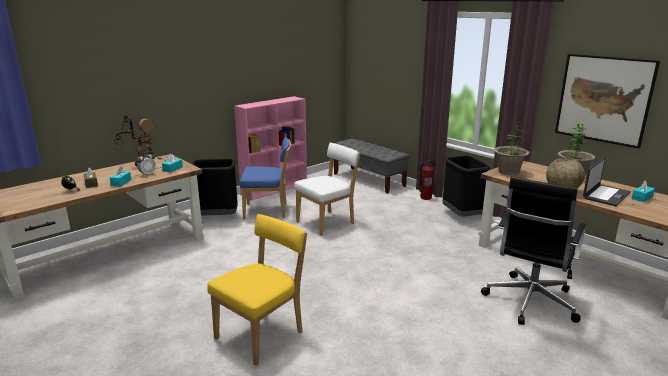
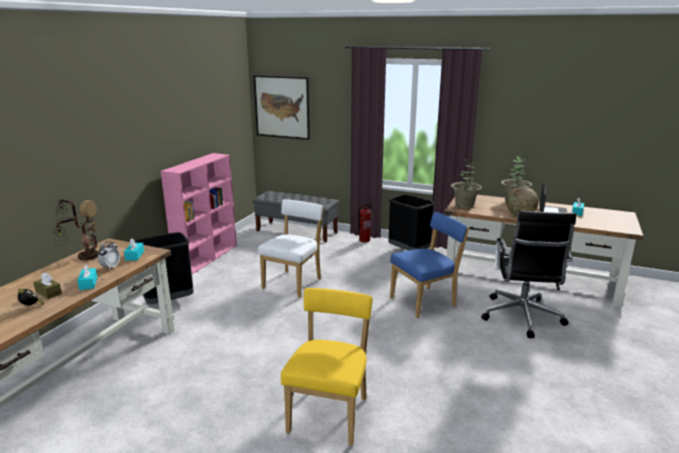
camera: 25 degrees left, 0 degrees up
blue chair [240,137,291,219] -> blue chair moved to [390,212,469,318]
picture [555,54,660,149] -> picture moved to [254,75,310,140]

